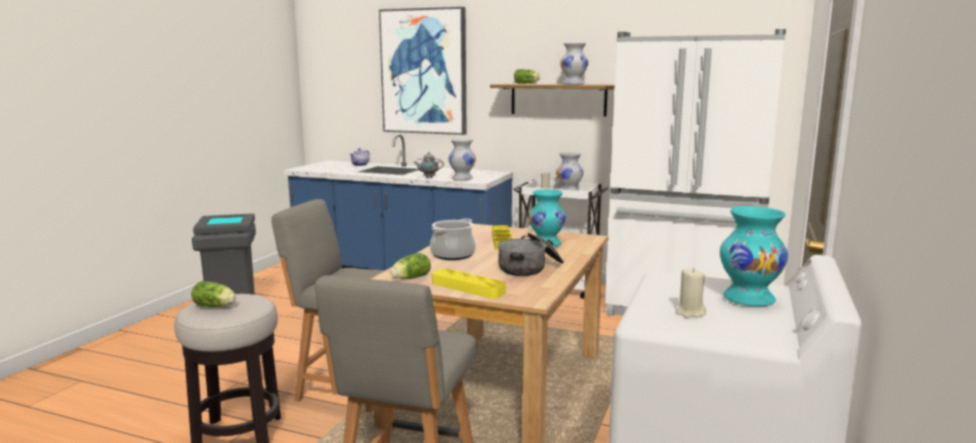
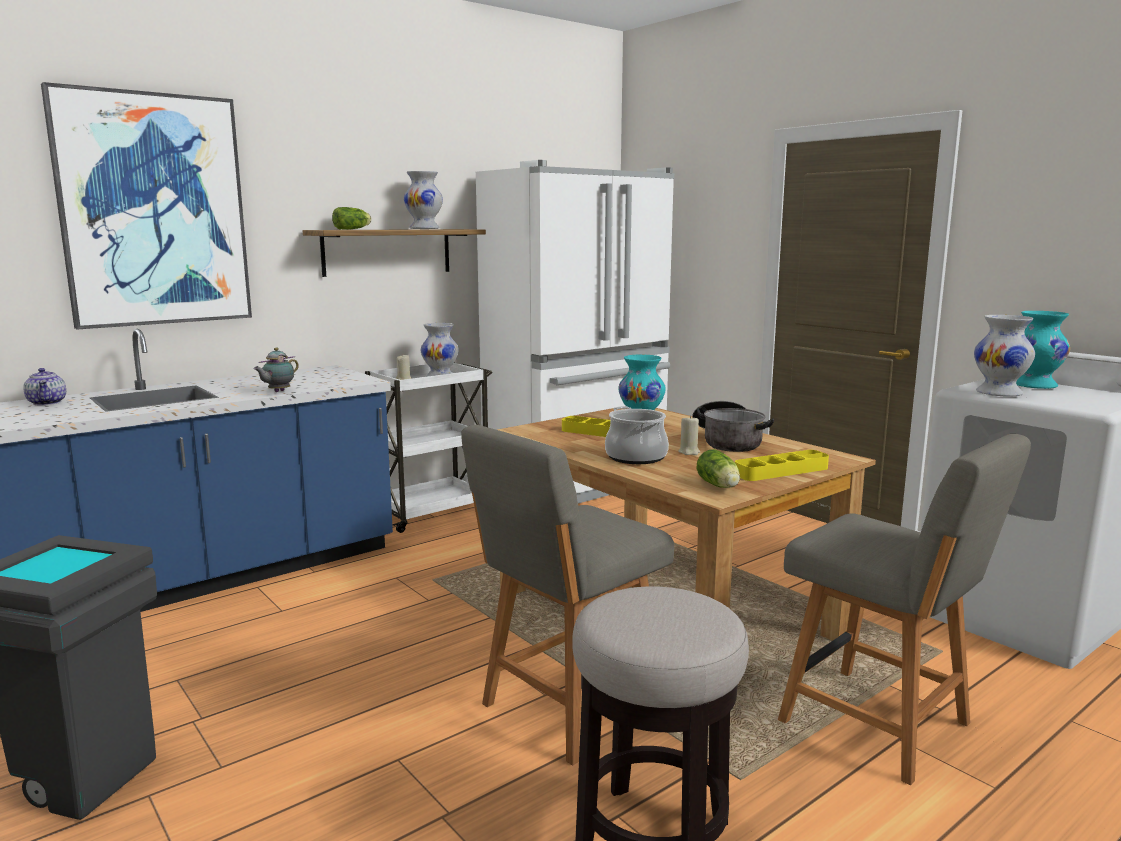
camera: 60 degrees left, 0 degrees up
lettuce [191,281,236,307] -> none
white vase [448,139,476,180] -> white vase moved to [974,315,1035,397]
beige candle [676,268,706,318] -> beige candle moved to [678,415,700,455]

